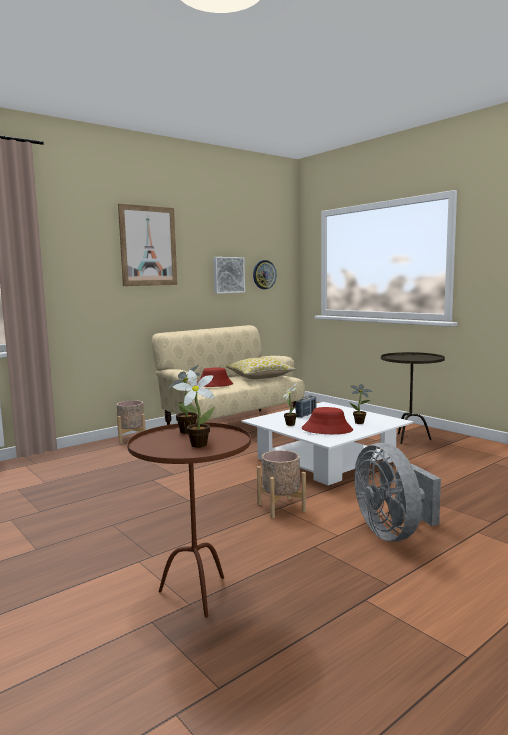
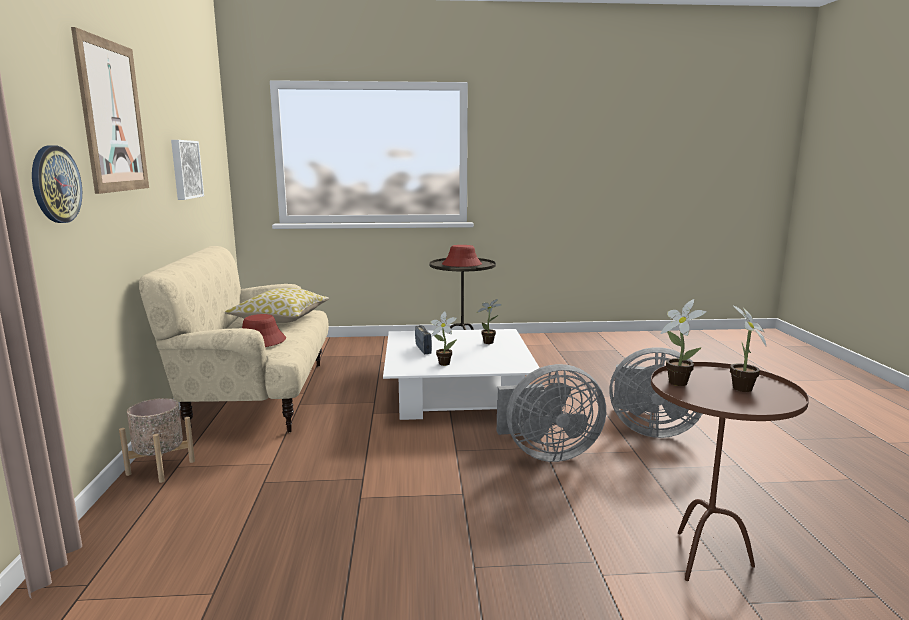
camera: 55 degrees left, 5 degrees up
wall clock [253,260,276,289] -> wall clock moved to [32,145,82,223]
beige planter [257,450,306,518] -> grey fan [497,364,606,462]
red hat [302,407,353,434] -> red hat moved to [442,245,482,267]

